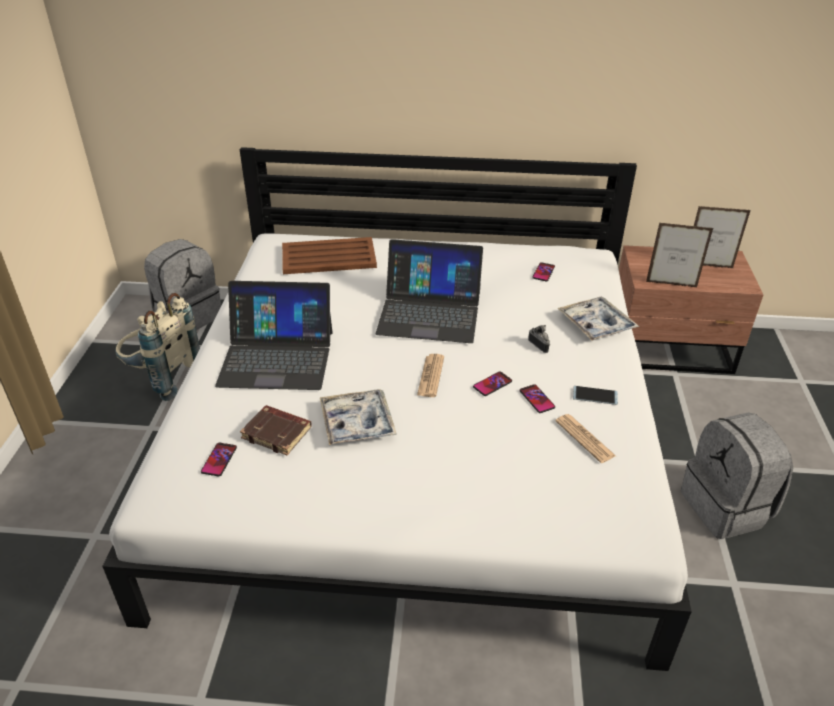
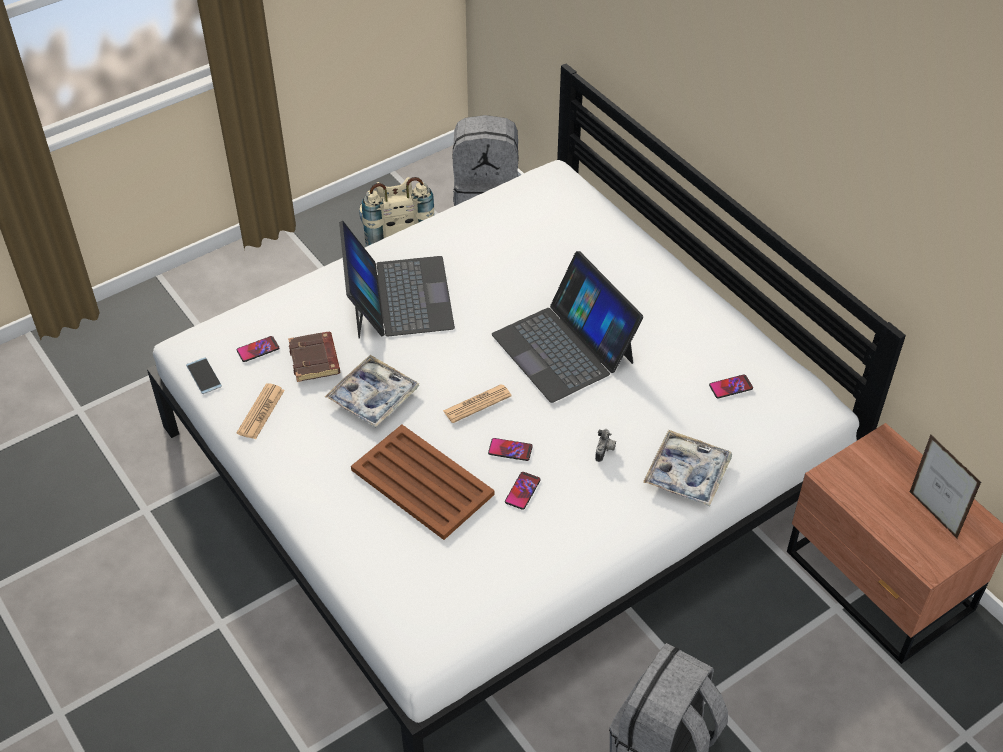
camera: 50 degrees right, 10 degrees up
laptop [215,281,333,390] -> laptop turned 150 degrees counterclockwise [339,221,455,339]
brown tray [282,237,377,274] -> brown tray moved to [351,424,495,540]
newspaper [555,414,616,463] -> newspaper moved to [237,383,285,439]
phone [573,386,618,405] -> phone moved to [186,357,222,394]
picture frame [646,223,713,288] -> none

